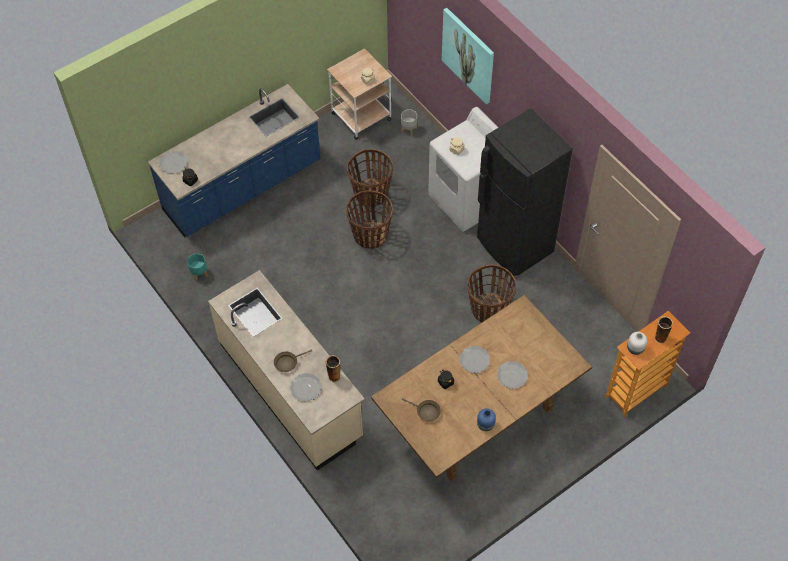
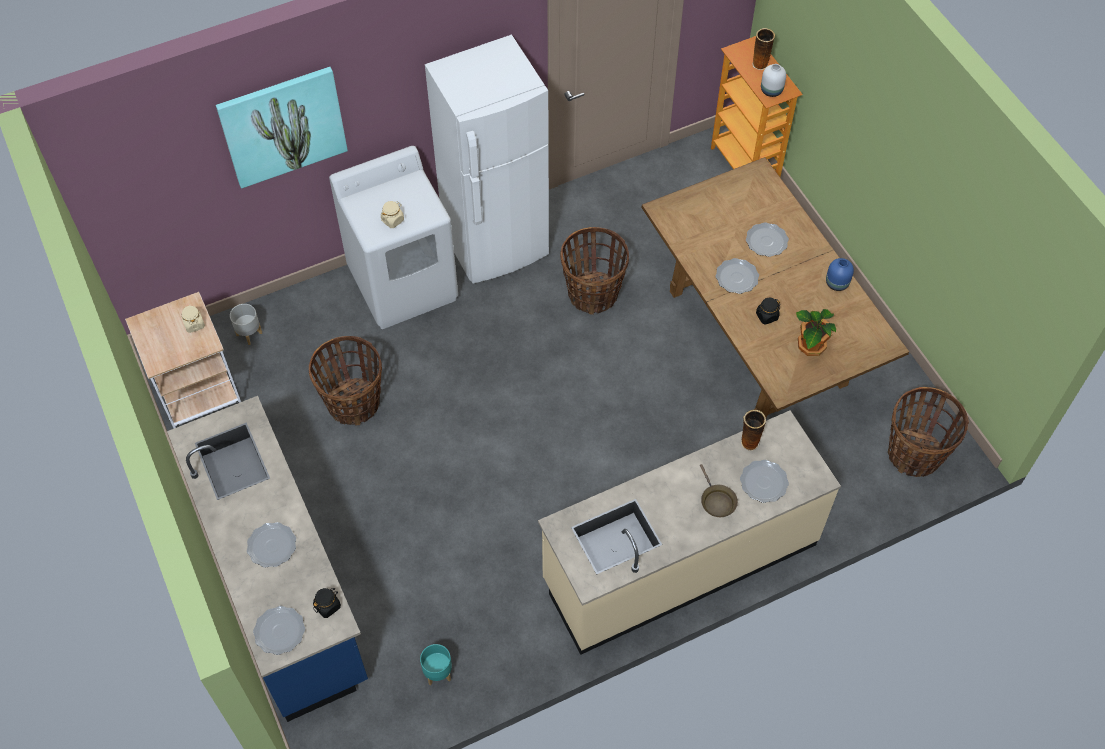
camera: 80 degrees left, 0 degrees up
basket [346,190,393,249] -> basket moved to [888,387,969,477]
brown frying pan [402,398,441,422] -> potted plant [796,309,836,356]
black fridge [477,108,573,276] -> white fridge [425,34,549,283]
none -> plate [247,522,296,567]

